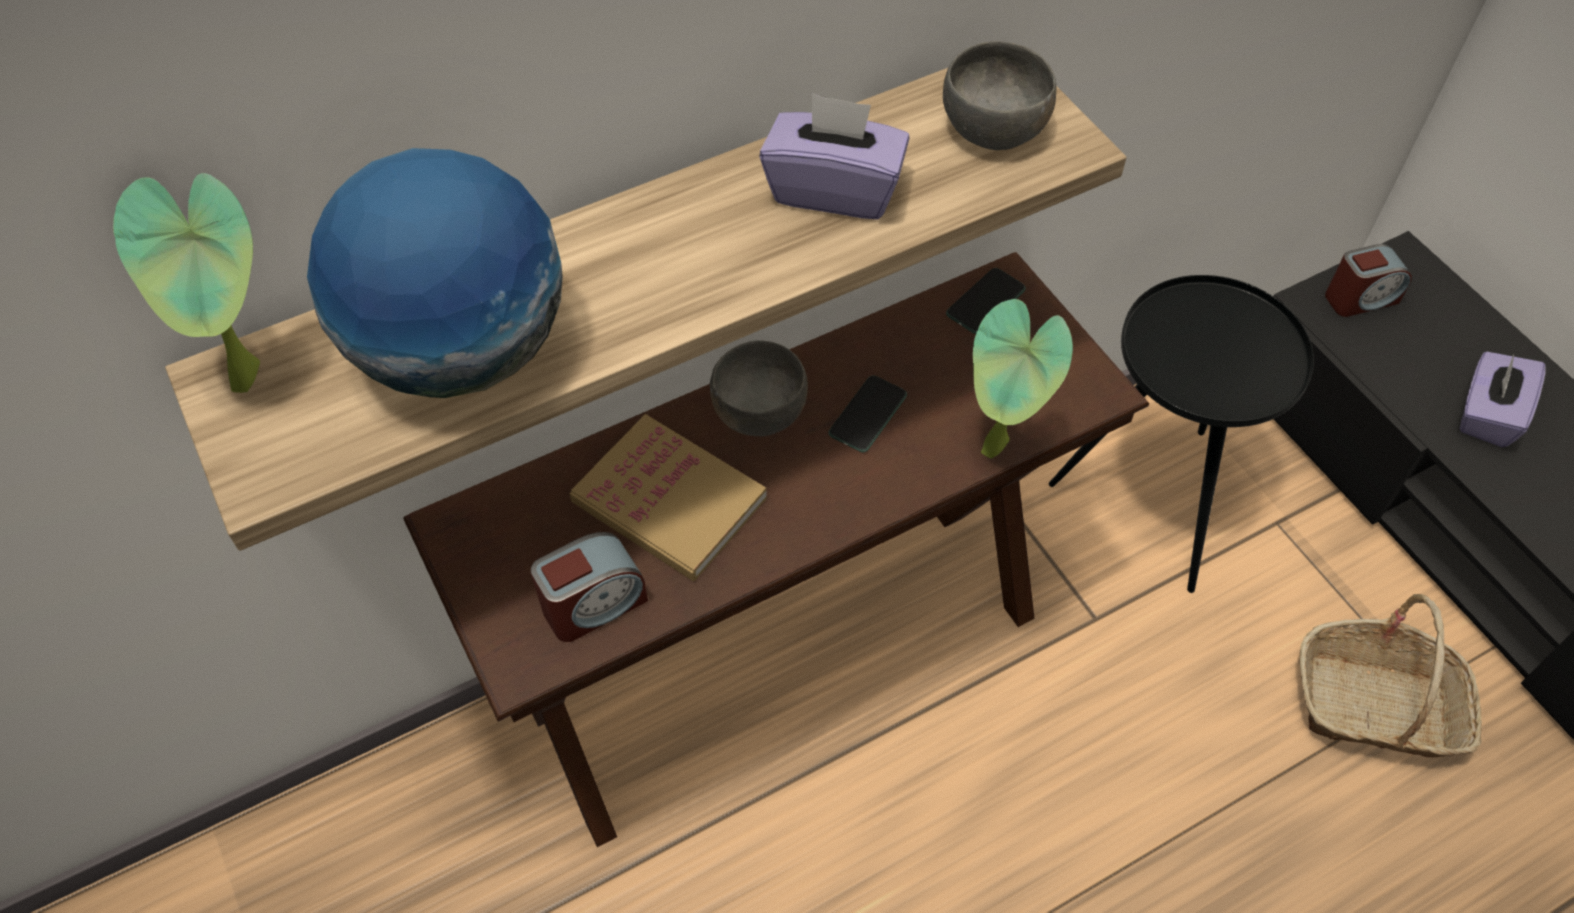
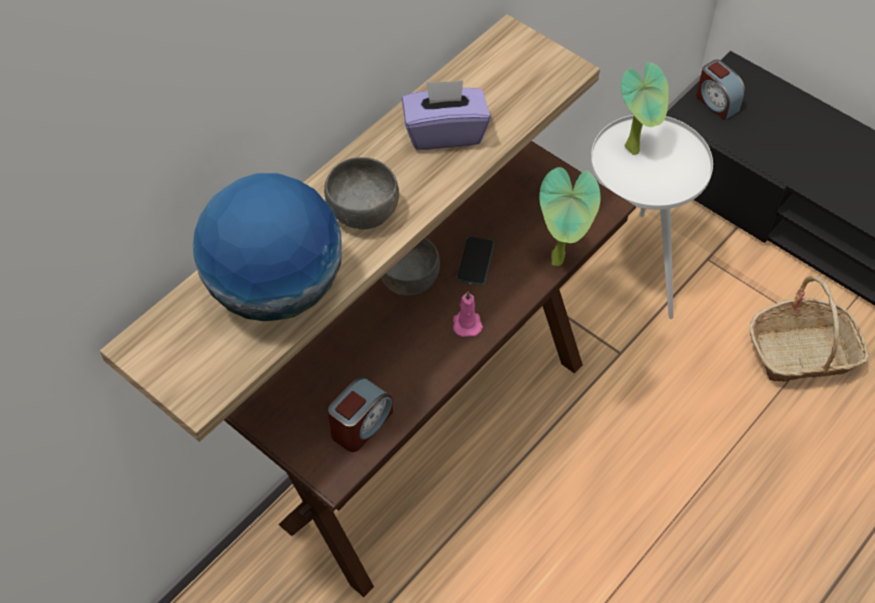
camera: 20 degrees left, 0 degrees up
potted plant [113,173,260,393] -> potted plant moved to [621,62,669,155]
book [570,414,767,581] -> none
grey bowl [943,41,1057,150] -> grey bowl moved to [324,157,399,229]
phone [946,268,1026,334] -> none
black side table [1049,275,1314,593] -> white side table [591,115,713,319]
alarm clock [1325,244,1412,317] -> alarm clock turned 90 degrees clockwise [696,60,746,120]
purple tissue box [1460,352,1546,447] -> none
none -> pink candle [453,291,483,337]

